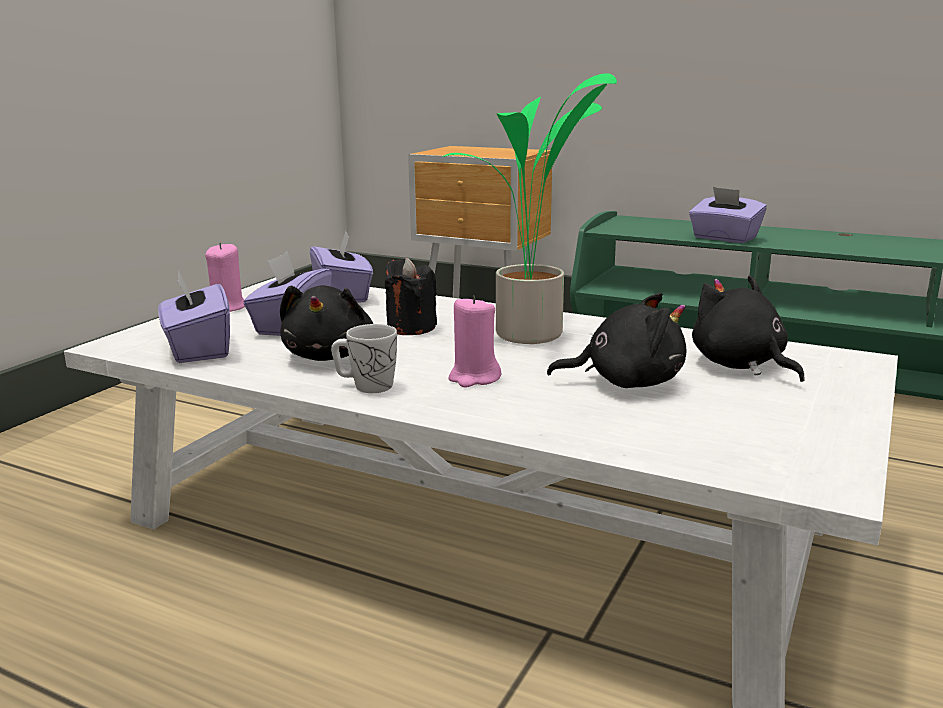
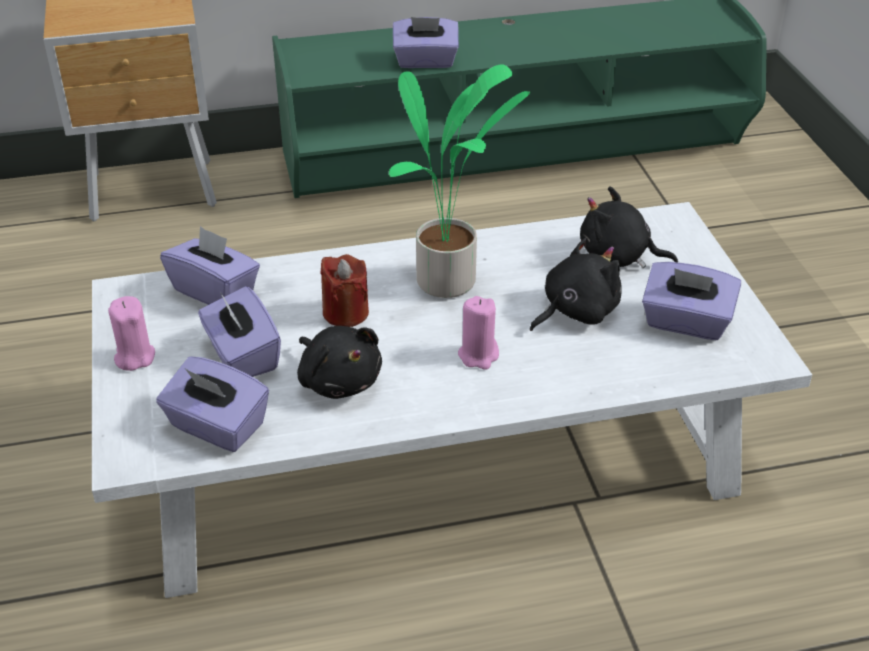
camera: 40 degrees left, 20 degrees up
white mug [331,324,397,393] -> none
black candle [385,258,437,335] -> red candle [320,254,369,327]
none -> purple tissue box [642,262,741,340]

